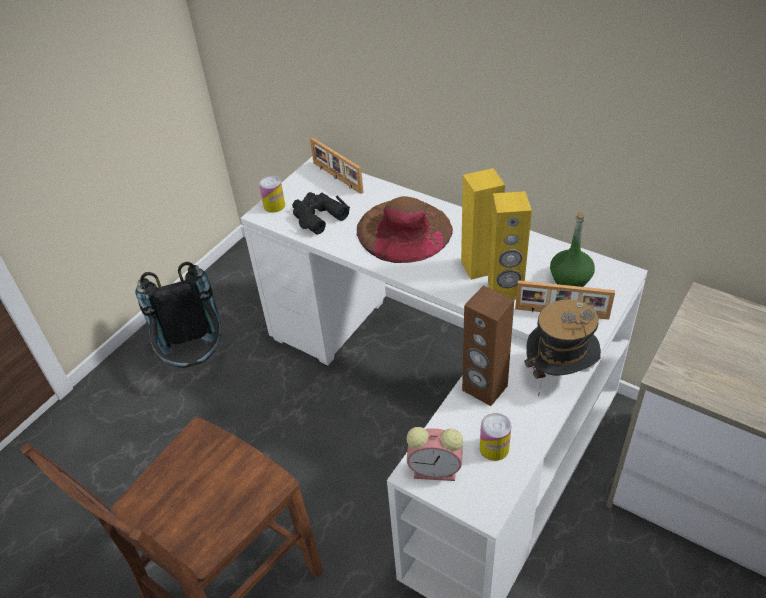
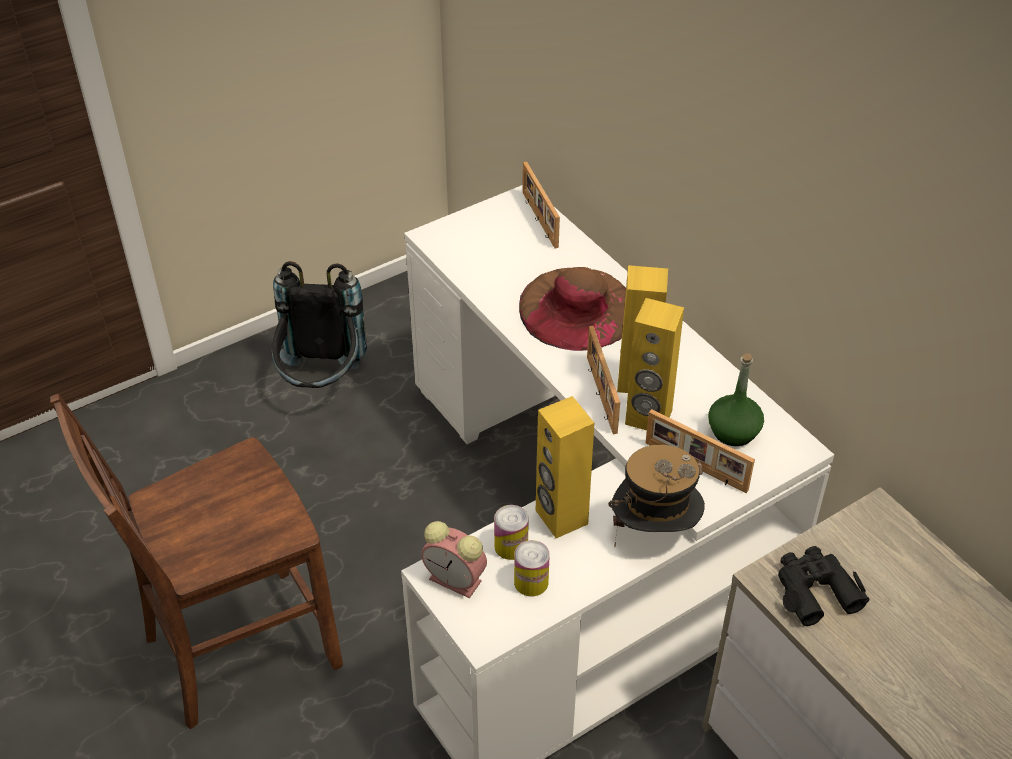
camera: 20 degrees right, 0 degrees up
can [259,176,285,213] -> can moved to [494,505,529,560]
black binoculars [292,192,350,235] -> black binoculars moved to [778,546,870,626]
brown speaker [462,285,514,406] -> yellow speaker [536,396,594,538]
none -> picture frame [587,326,620,434]

